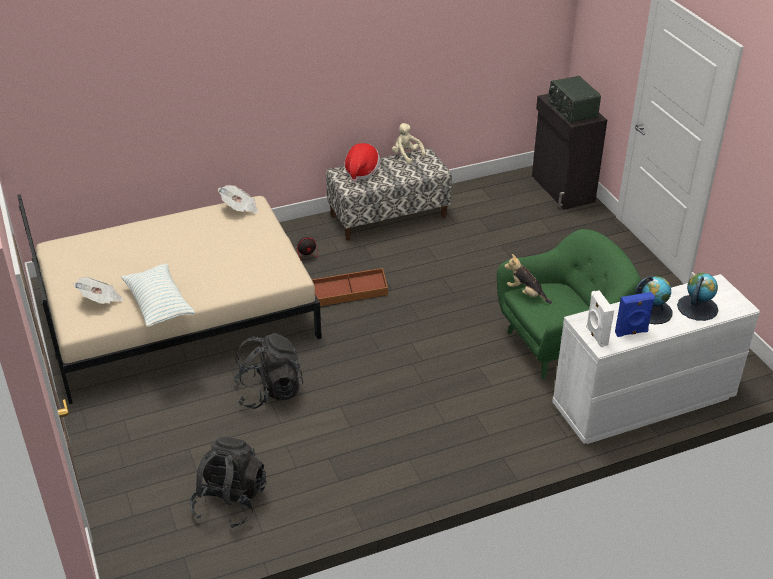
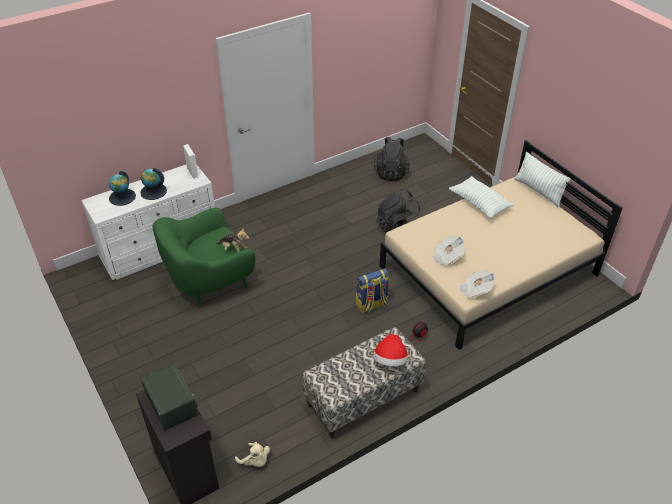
camera: 170 degrees right, 5 degrees up
newspaper [73,277,124,304] -> newspaper moved to [431,236,466,266]
brown storage box [312,268,388,307] -> backpack [356,268,389,313]
beige plush toy [392,123,426,164] -> beige plush toy moved to [235,442,270,467]
blue speaker [615,292,655,337] -> none
none -> pillow [514,152,572,207]

